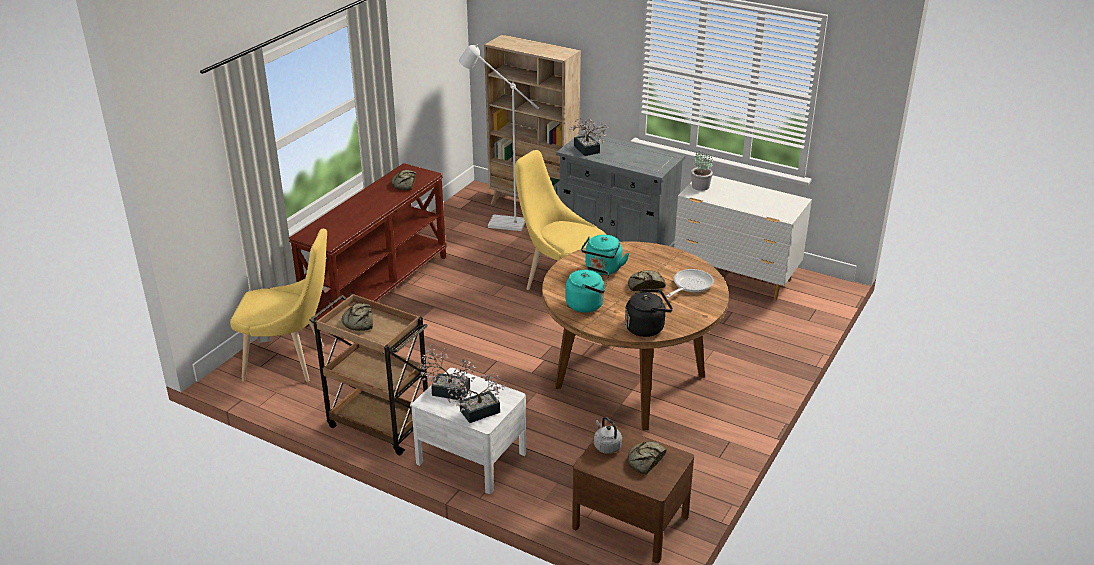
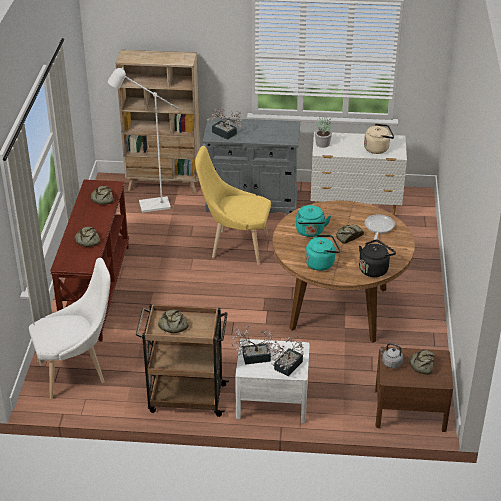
camera: 25 degrees left, 5 degrees up
yellow chair [230,229,327,382] -> white chair [29,258,111,399]
none -> bread [74,227,100,247]
none -> beige kettle [364,124,394,154]

